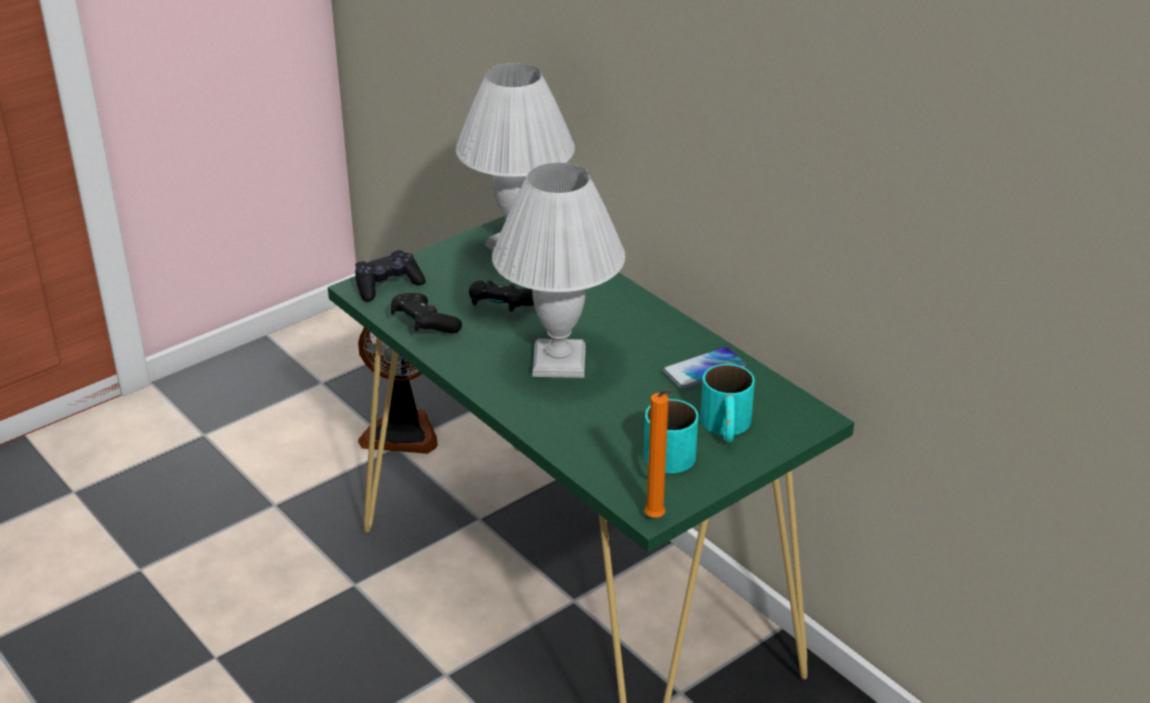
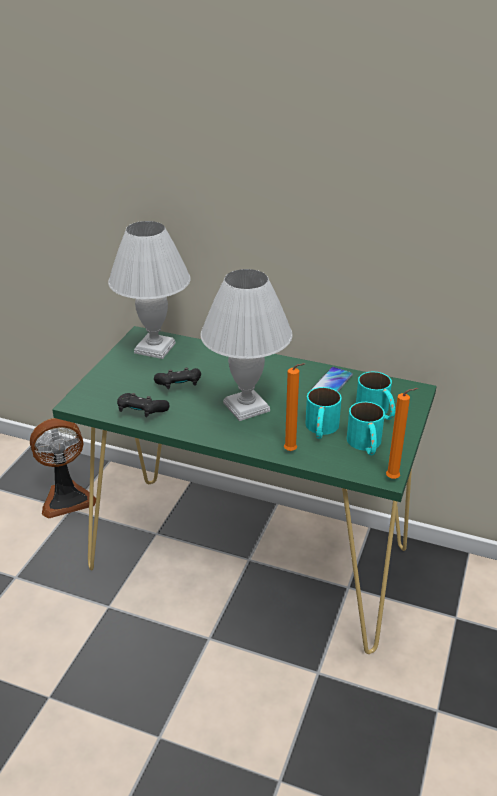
camera: 30 degrees left, 0 degrees up
black game controller [355,250,426,302] -> none
none -> orange candle [284,363,305,451]
none -> turquoise mug [305,387,342,439]

